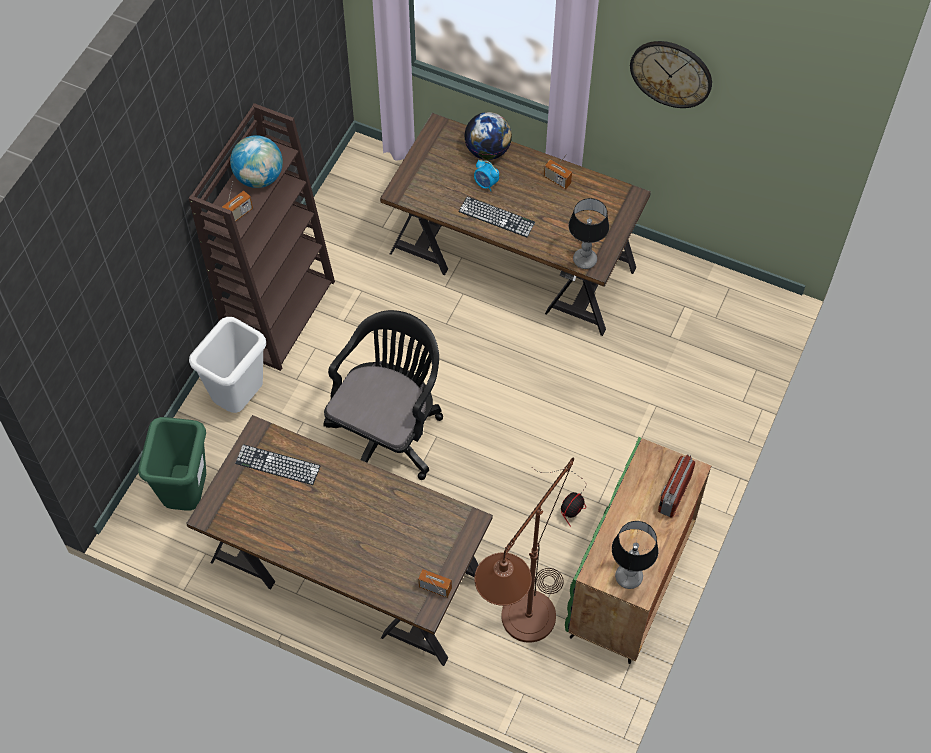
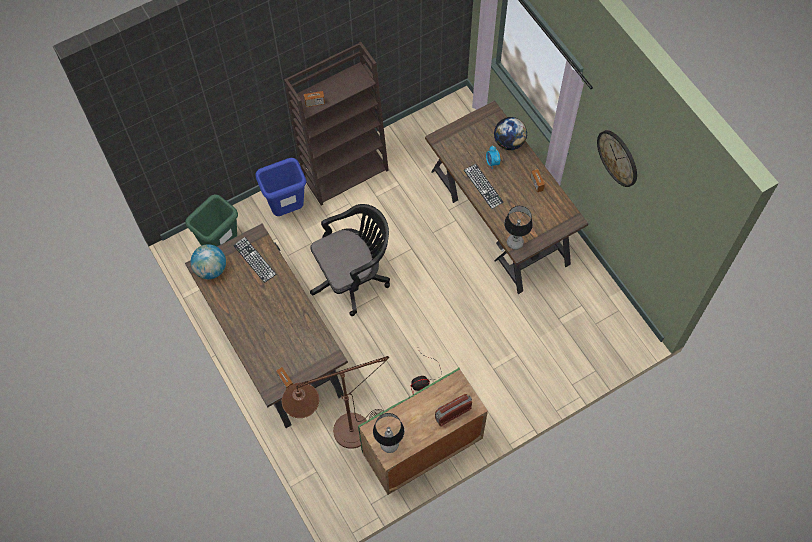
camera: 35 degrees right, 5 degrees up
white trash can [189,317,266,413] -> blue trash can [255,158,306,216]
globe [230,135,283,188] -> globe moved to [191,244,226,279]

